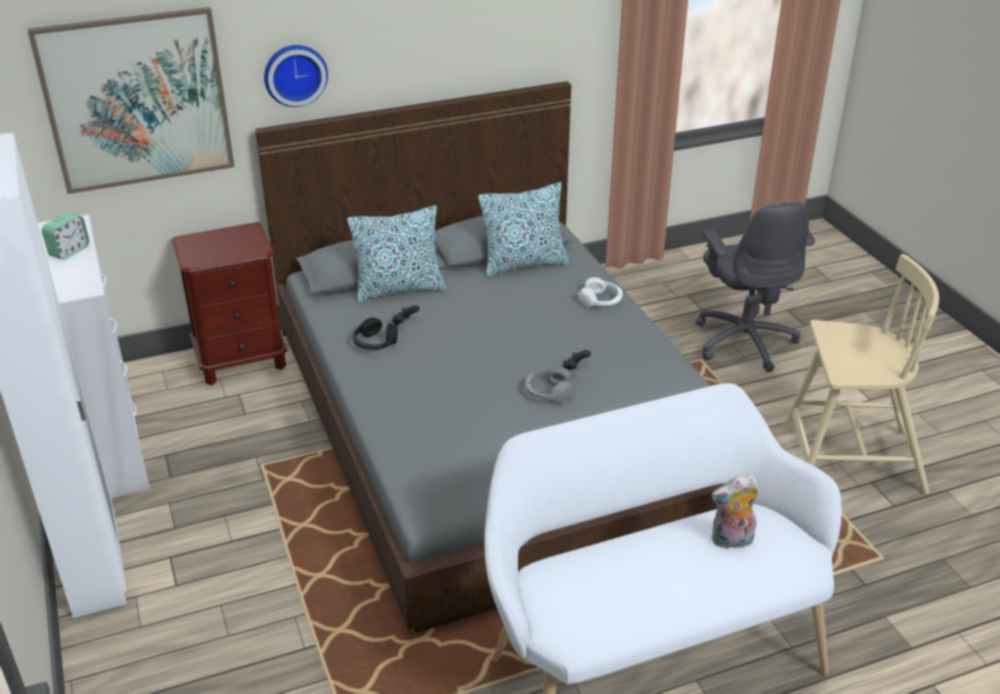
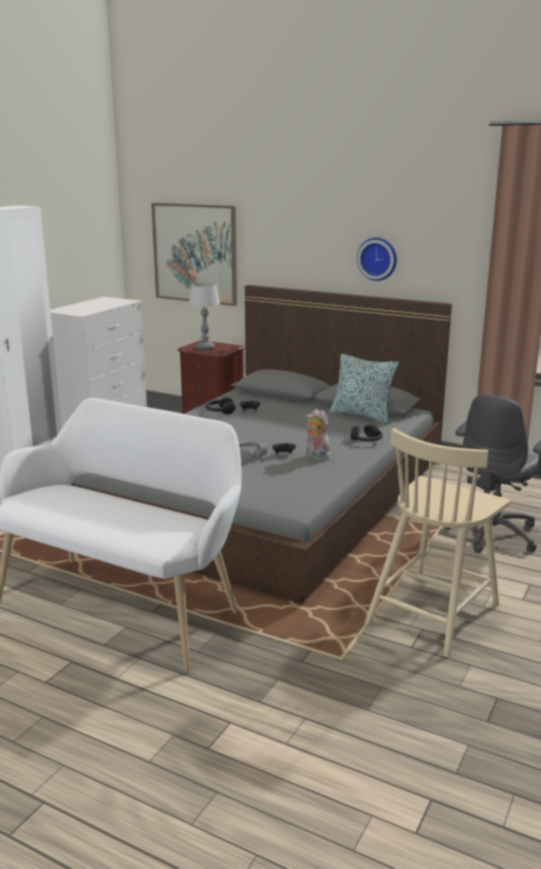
camera: 50 degrees right, 15 degrees down
alarm clock [42,213,89,260] -> none
wall clock [264,45,328,107] -> wall clock moved to [357,237,397,281]
pillow [347,205,446,302] -> none
white headphones [578,277,623,307] -> black headphones [351,425,383,441]
plush toy [711,474,759,549] -> plush toy moved to [305,409,330,461]
beige chair [783,254,939,494] -> beige chair turned 75 degrees clockwise [365,428,510,658]
none -> table lamp [189,282,220,350]

